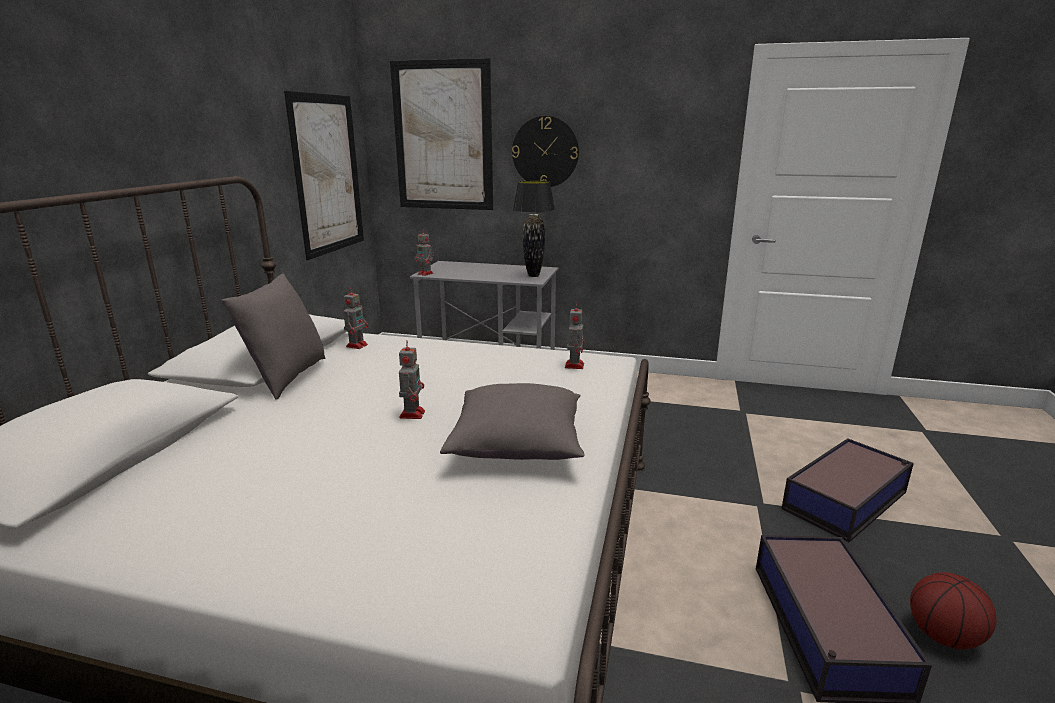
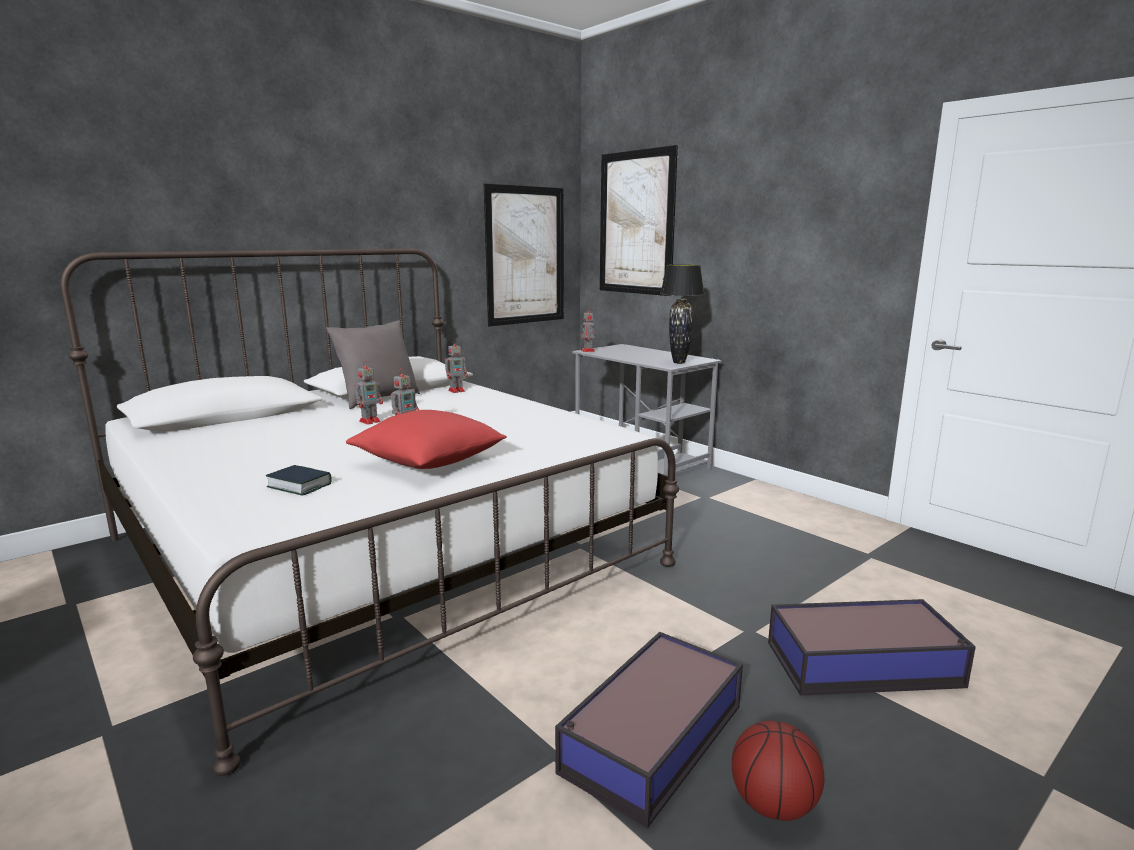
camera: 35 degrees right, 5 degrees down
grey pillow [440,383,584,460] -> red pillow [346,410,507,469]
wall clock [512,116,579,187] -> none
toy robot [565,303,585,369] -> toy robot moved to [355,362,383,425]
none -> book [266,465,332,496]

